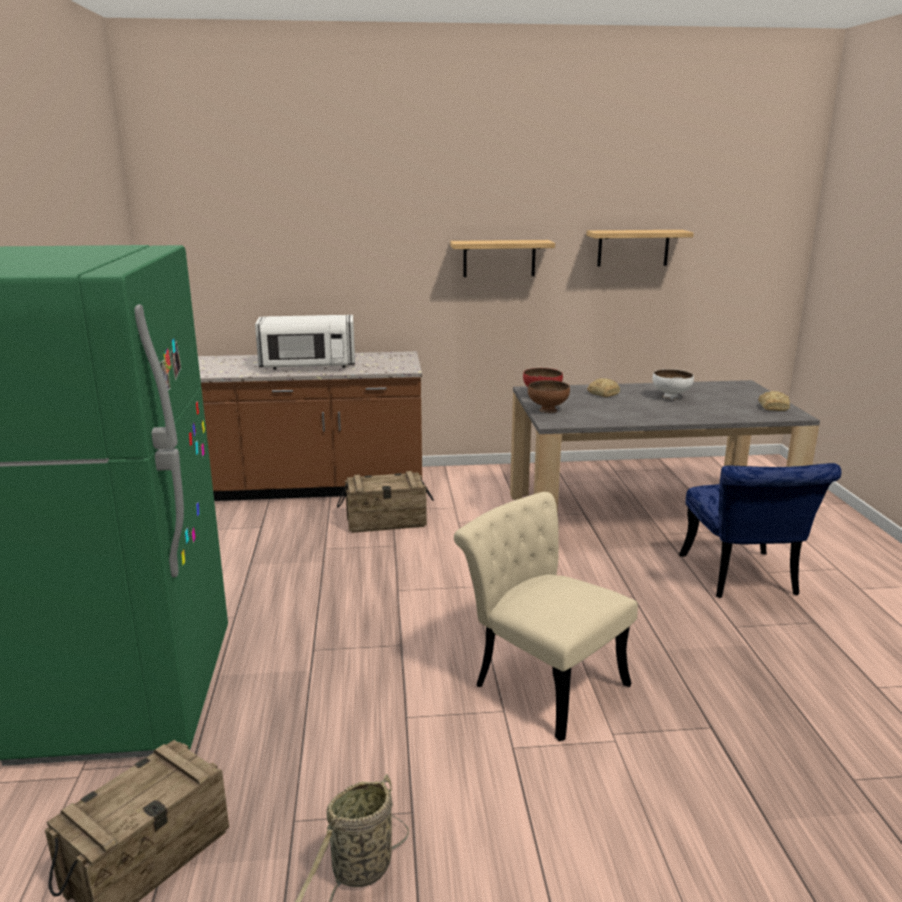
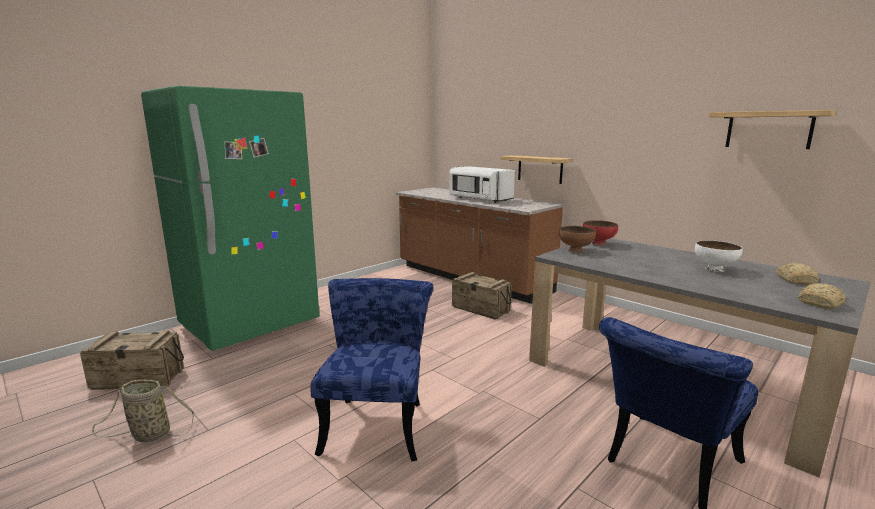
camera: 50 degrees right, 5 degrees down
shelf [450,240,555,277] -> shelf moved to [500,155,572,184]
beige chair [454,492,638,742] -> blue chair [310,278,433,461]
bread [587,378,620,397] -> bread moved to [775,263,819,285]

